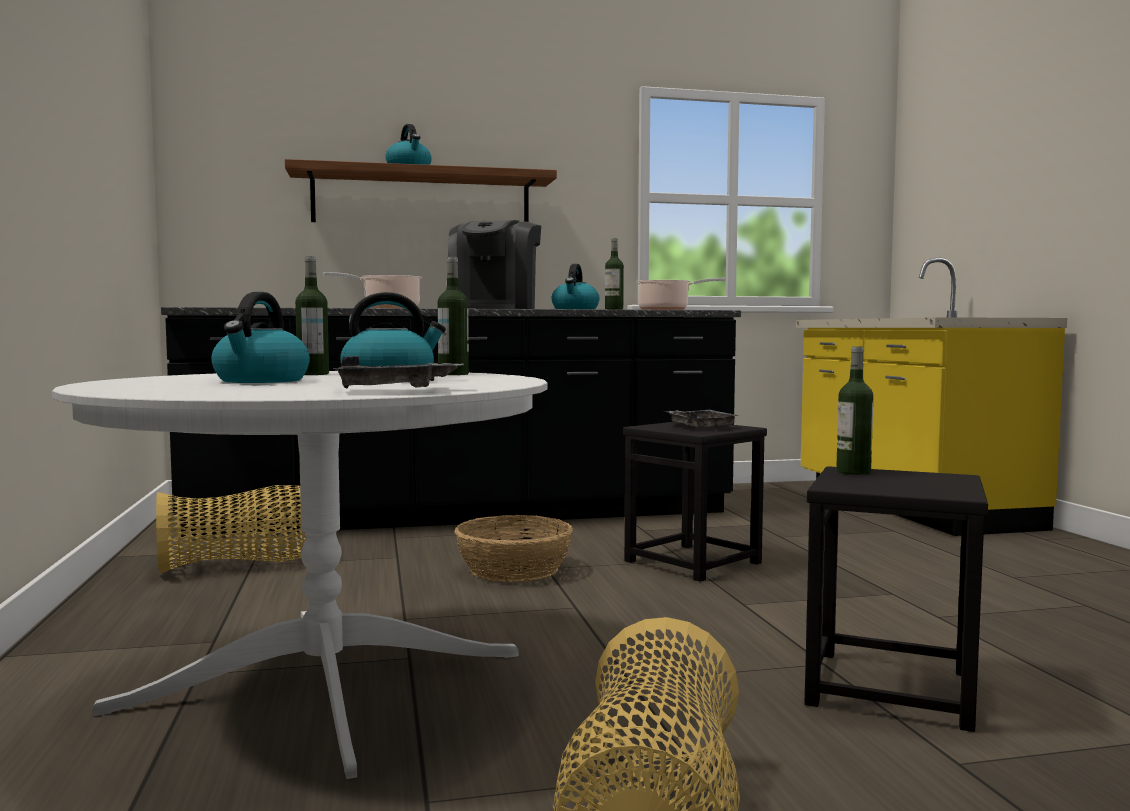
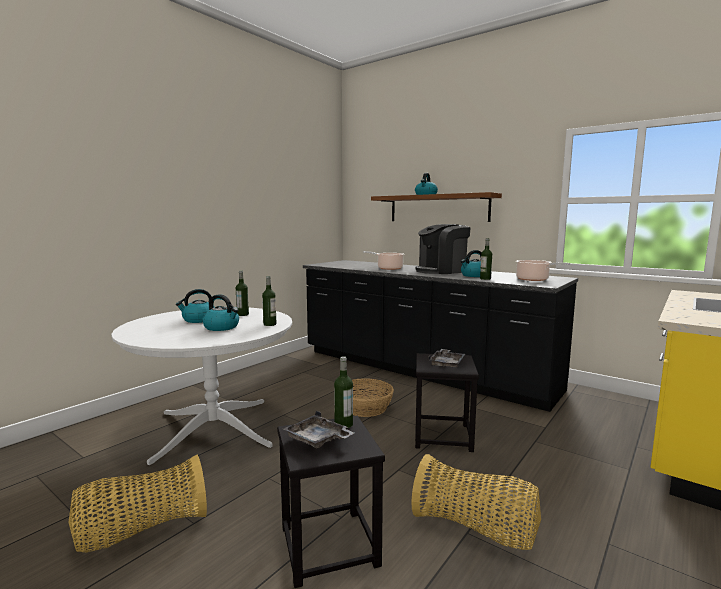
camera: 50 degrees right, 5 degrees up
basket [156,485,306,574] -> basket moved to [411,454,541,550]
grey tray [333,356,464,389] -> grey tray moved to [284,411,354,449]

